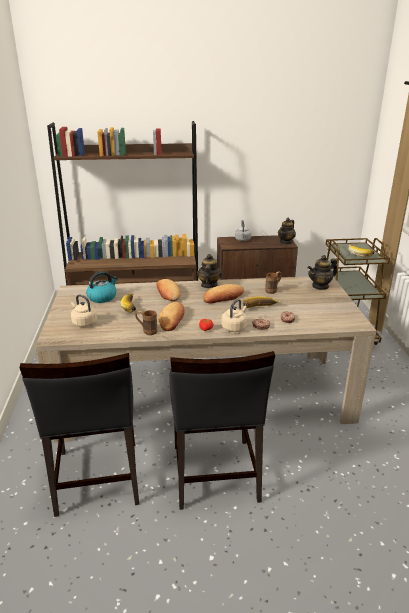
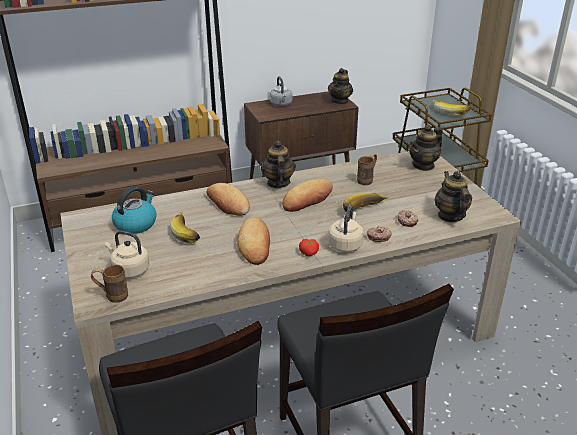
camera: 15 degrees left, 5 degrees up
brown mug [135,310,158,335] -> brown mug moved to [91,265,128,303]
none -> teapot [434,171,472,222]

